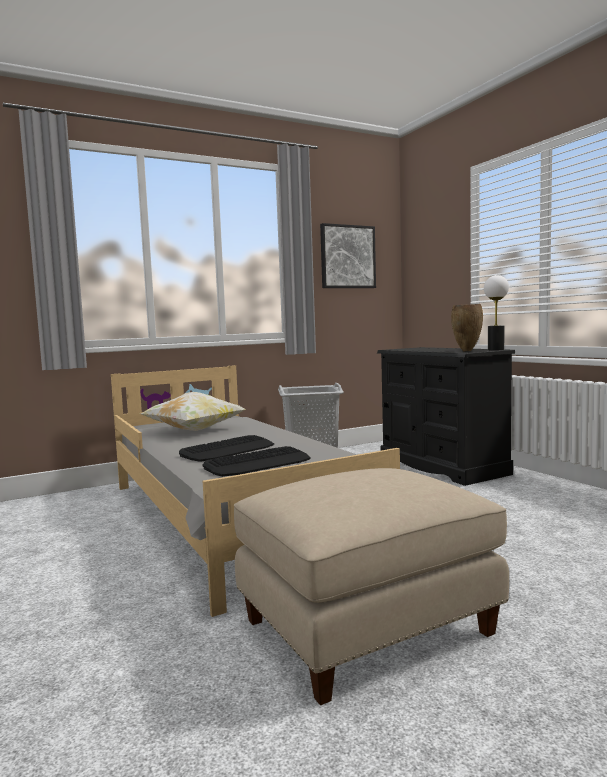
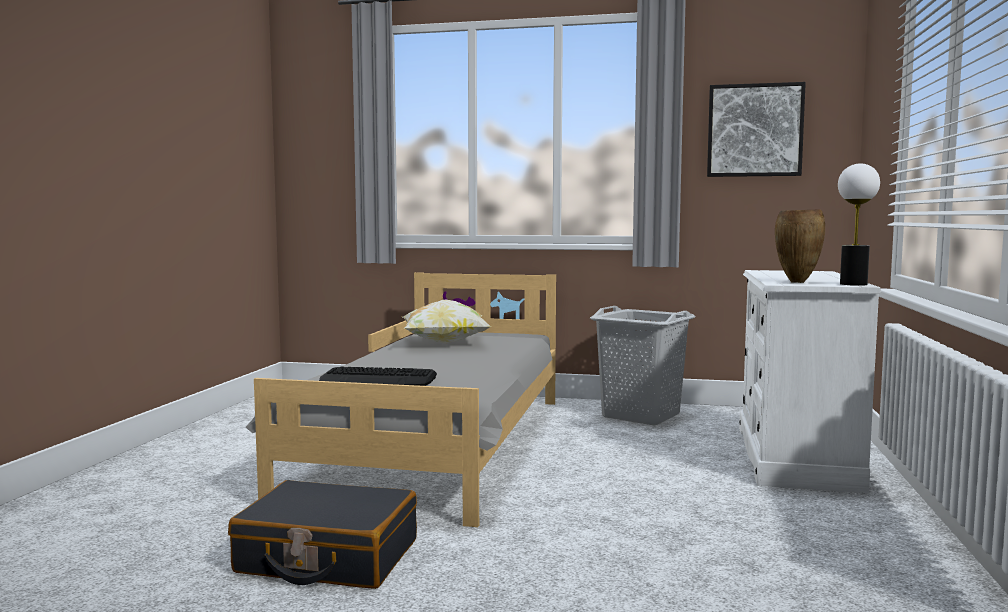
camera: 40 degrees right, 0 degrees up
keyboard [179,435,274,462] -> none
beige ottoman [234,468,509,705] -> black suitcase [228,480,417,589]
black dresser [377,347,515,486] -> white dresser [739,270,881,493]

